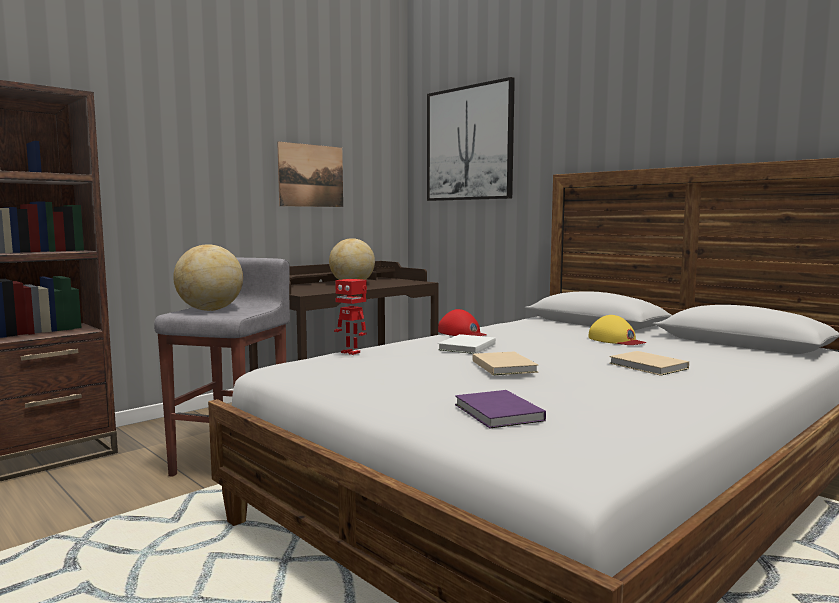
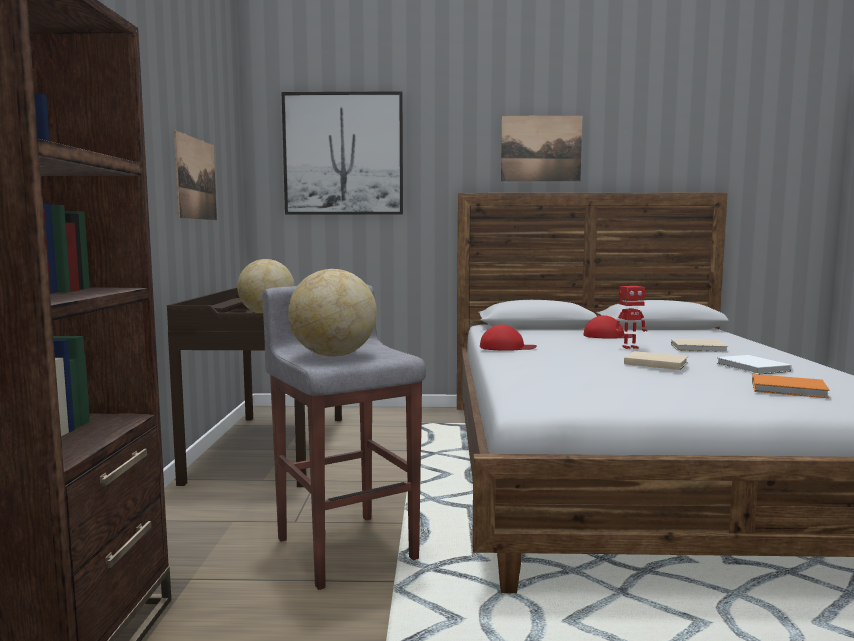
camera: 45 degrees left, 0 degrees up
toy robot [334,279,367,355] -> toy robot moved to [615,286,648,349]
white book [438,334,496,354] -> white book moved to [716,355,792,375]
purple book [455,390,546,428] -> orange book [752,374,830,398]
yellow cap [588,315,646,345] -> red cap [583,315,633,339]
none -> picture [501,115,582,182]

